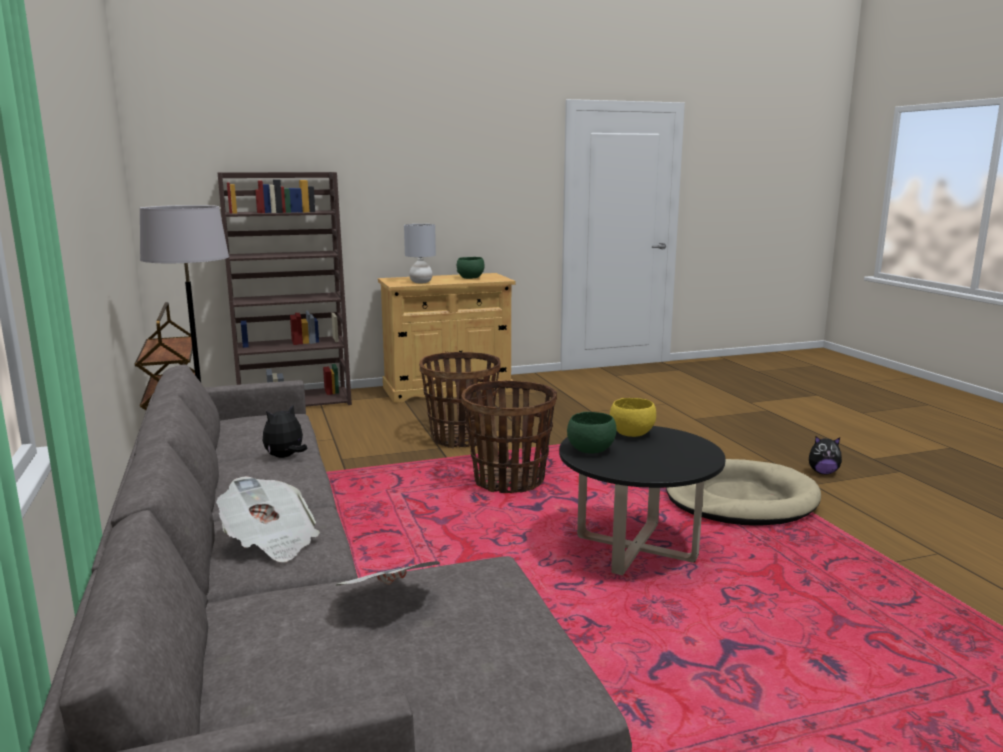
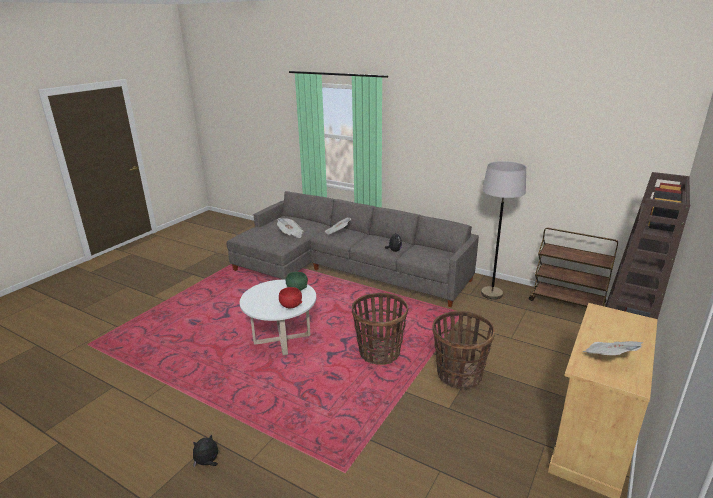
camera: 140 degrees right, 10 degrees up
grey table lamp [404,224,436,283] -> none
green bowl [457,257,484,279] -> newspaper [583,341,643,355]
black coffee table [559,426,726,575] -> white coffee table [240,280,316,355]
yellow bowl [610,398,656,437] -> red bowl [279,287,302,308]
beige dog bed [666,459,821,526] -> none

